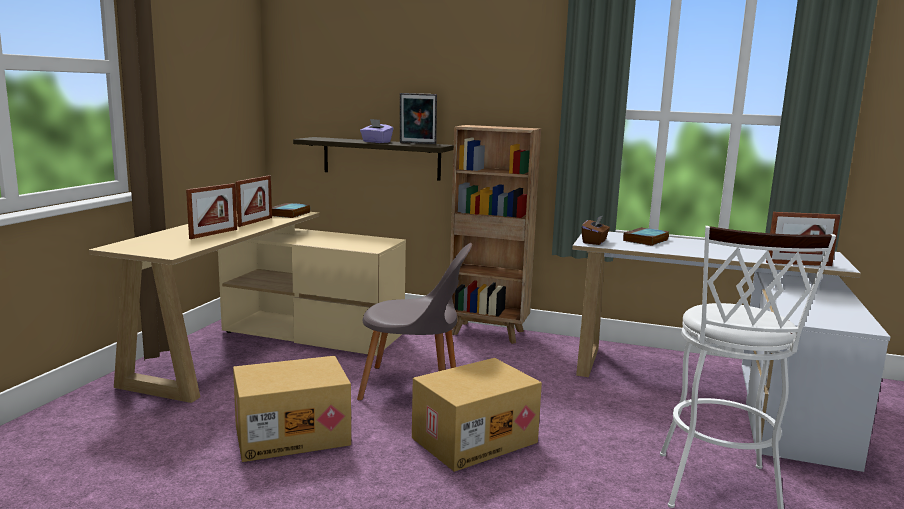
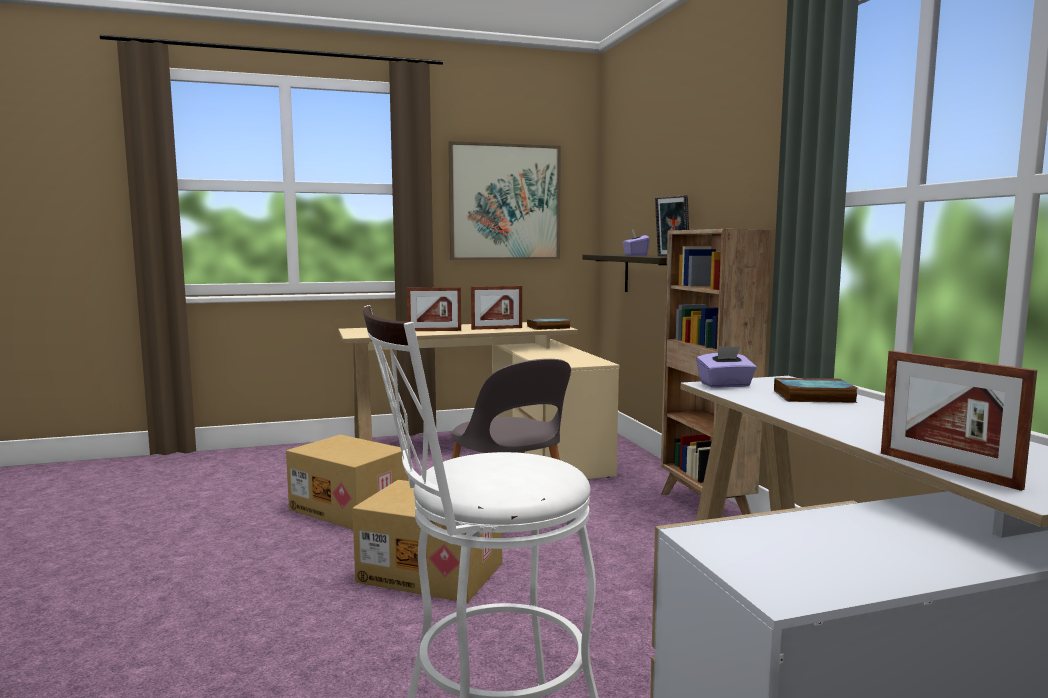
camera: 55 degrees right, 5 degrees down
brown tissue box [582,215,610,245] -> purple tissue box [696,346,757,388]
none -> picture [448,141,561,260]

